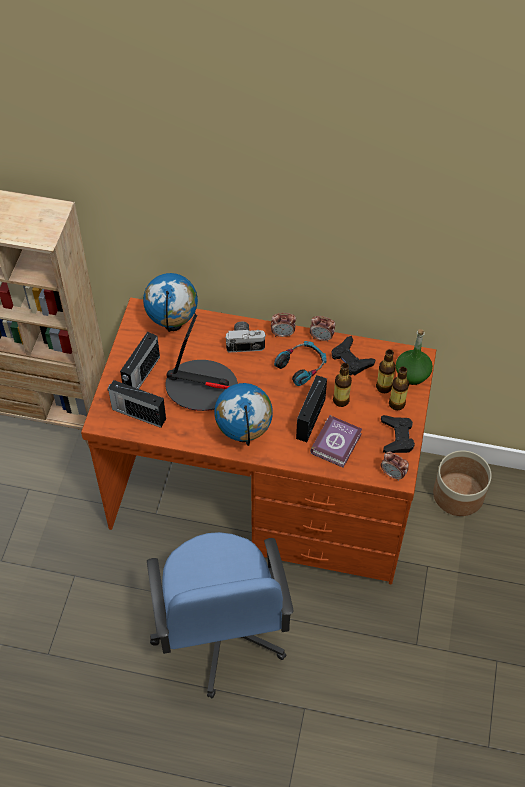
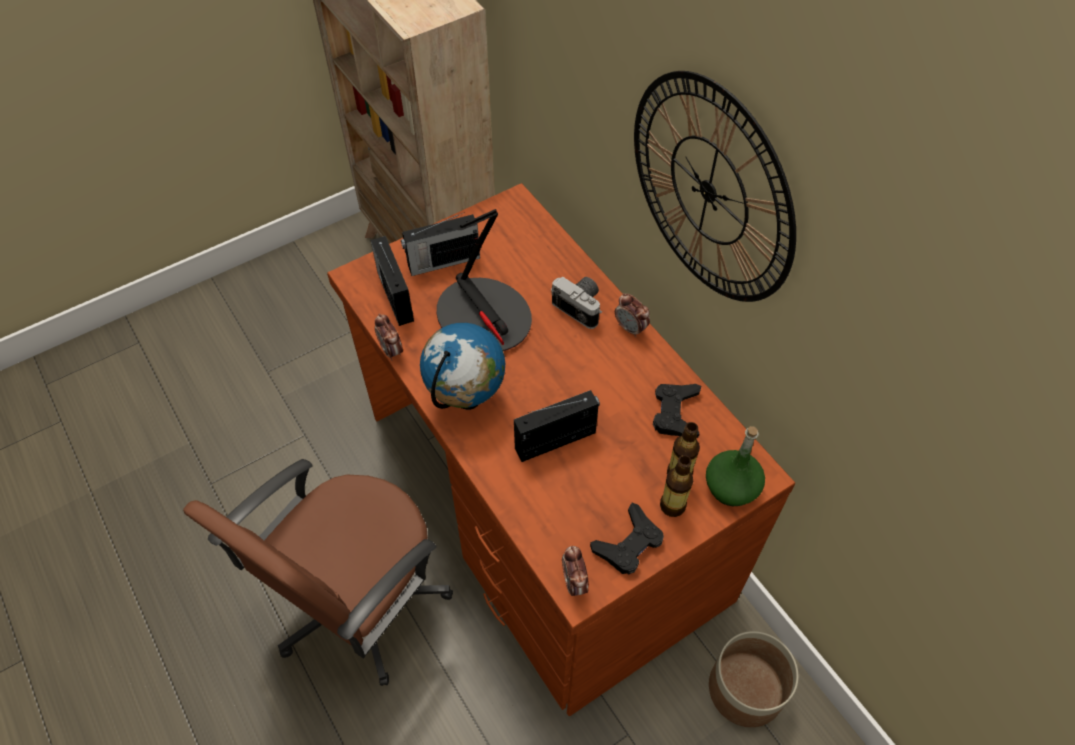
camera: 45 degrees right, 0 degrees up
globe [143,273,198,332] -> none
blue office chair [147,532,294,698] -> brown office chair [183,459,453,686]
headphones [274,341,326,386] -> none
alarm clock [310,316,335,342] -> alarm clock moved to [375,314,403,361]
book [310,415,362,468] -> none
bottle [333,363,352,407] -> none
none -> wall clock [634,71,796,302]

